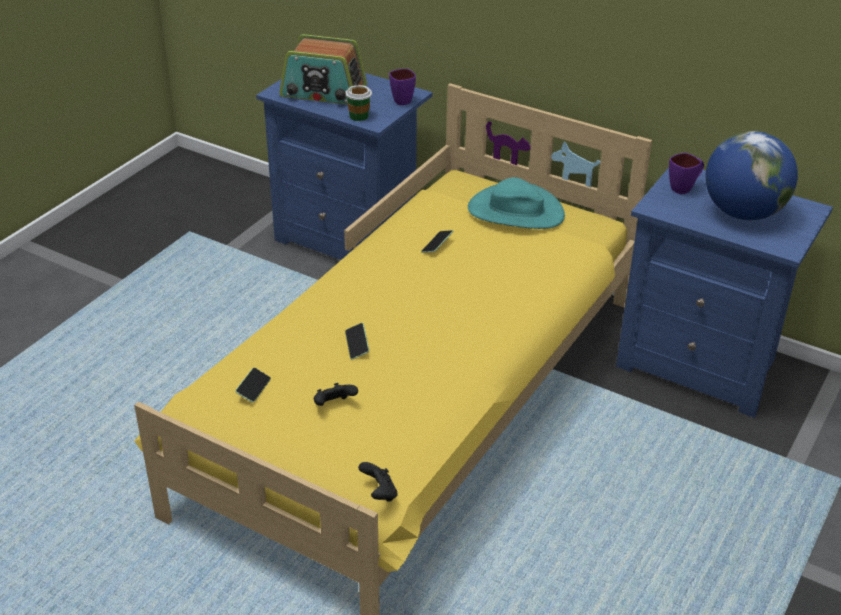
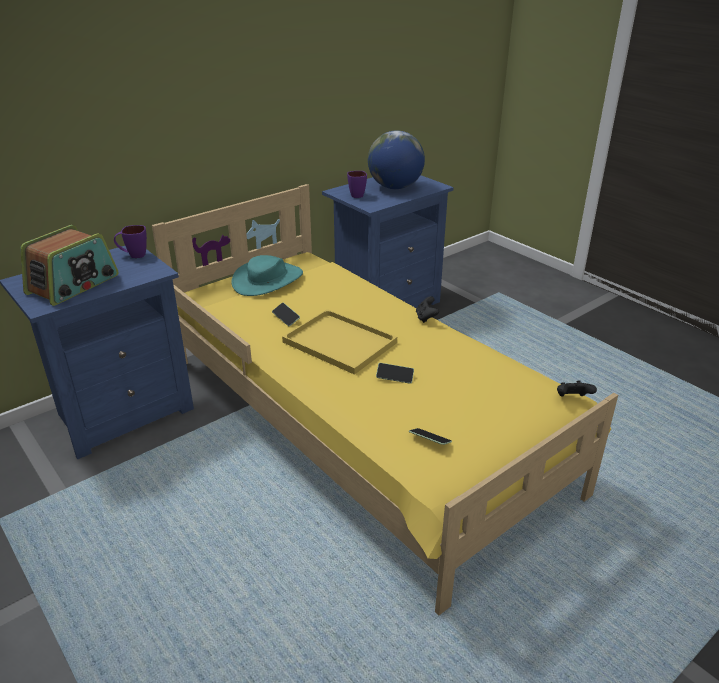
camera: 70 degrees left, 5 degrees down
black game controller [314,383,358,406] -> black game controller moved to [416,296,439,323]
cup [345,85,372,121] -> none
none -> yellow tray [282,309,397,375]

